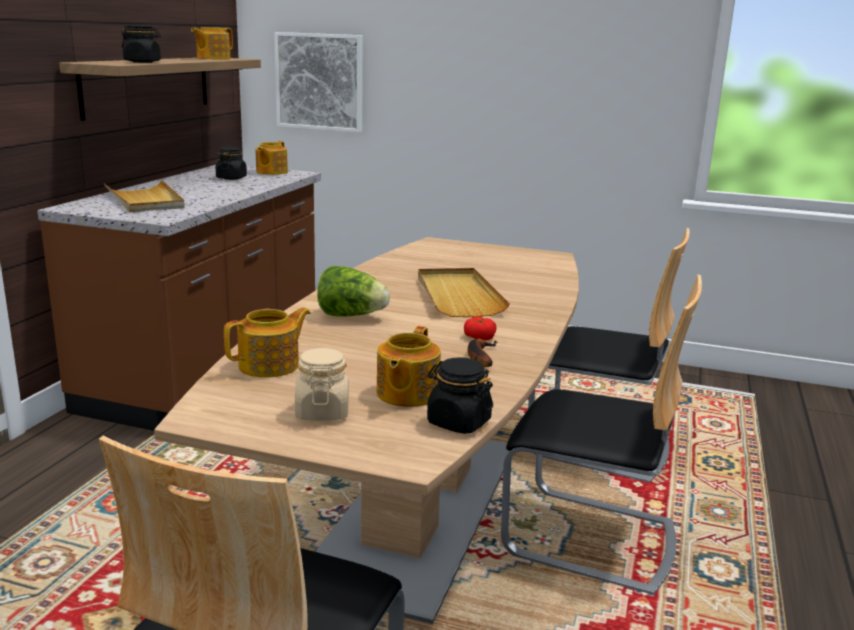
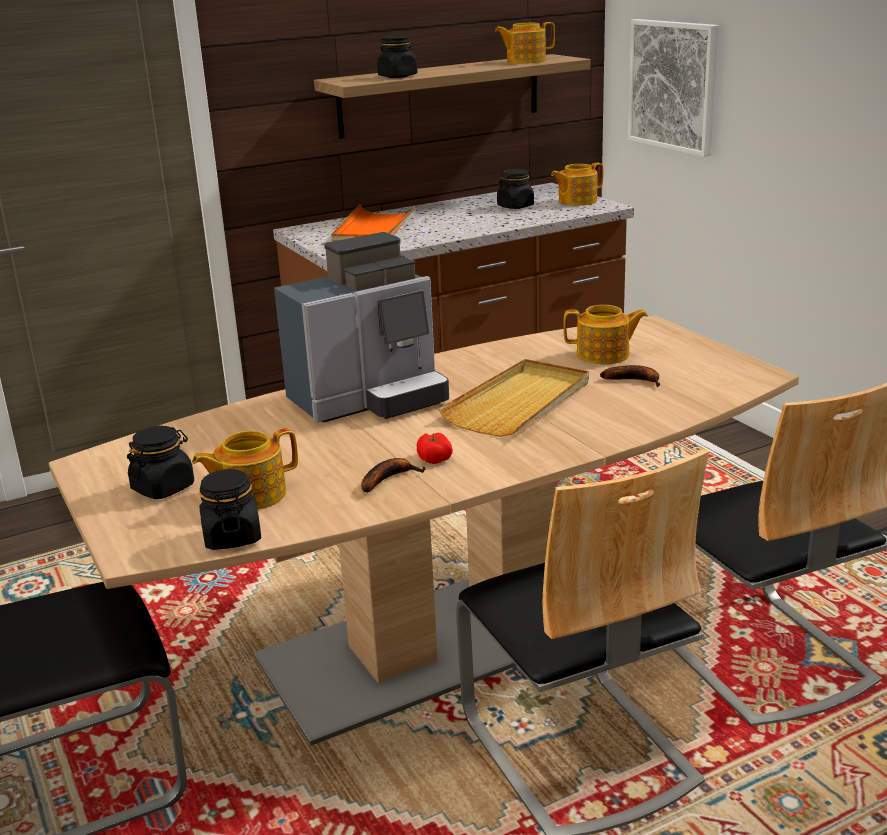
camera: 45 degrees right, 5 degrees up
beige tray [103,180,185,212] -> orange tray [331,204,418,242]
teapot [224,307,311,378] -> teapot moved to [563,305,648,364]
beige jar [295,348,349,421] -> black jar [127,426,194,499]
lettuce [317,266,390,317] -> coffee machine [274,232,449,422]
none -> banana [600,365,660,387]

